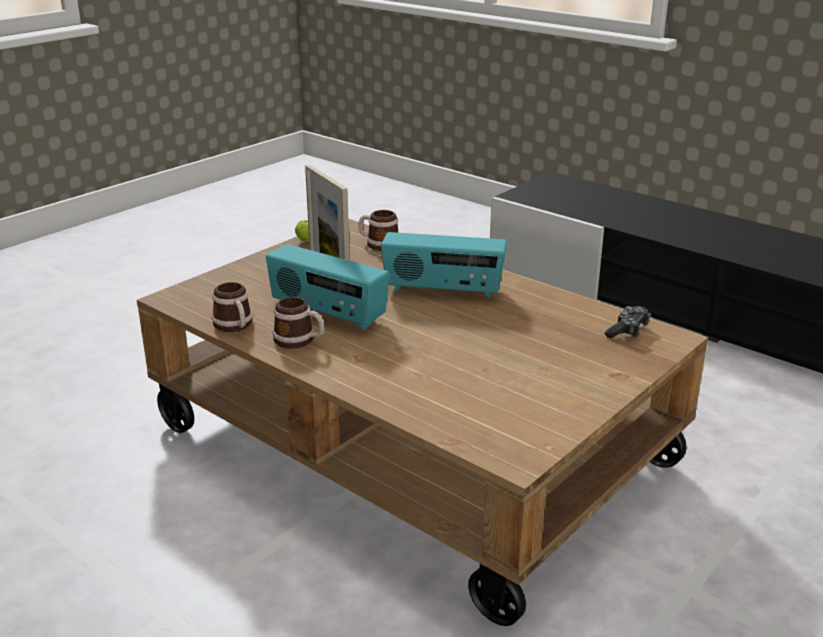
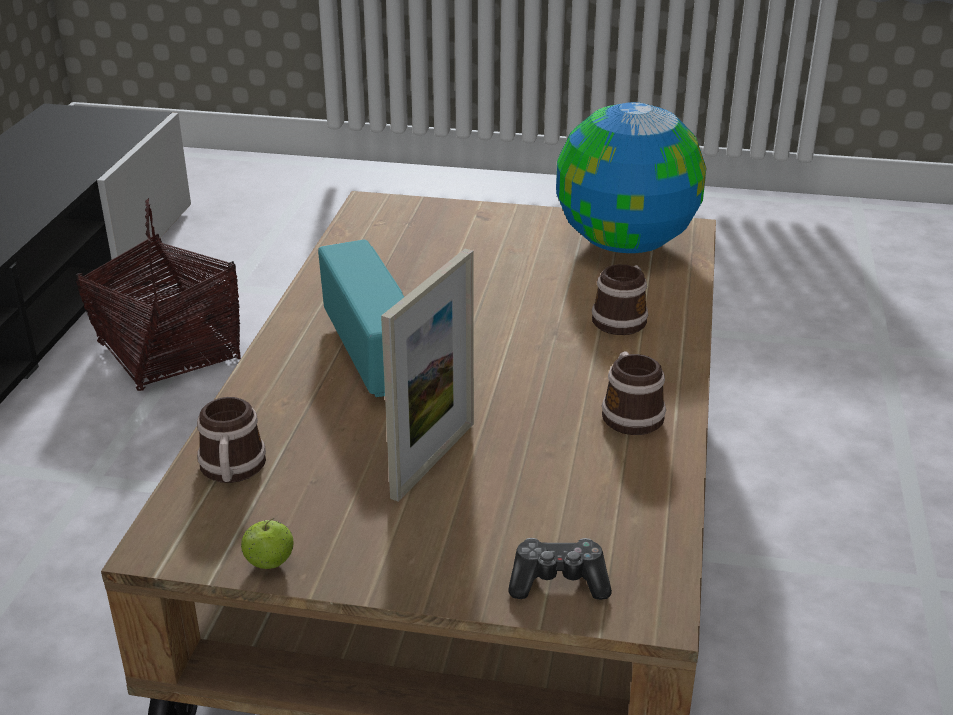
camera: 120 degrees left, 5 degrees up
mug [212,282,253,332] -> mug moved to [592,264,648,335]
radio [266,244,389,331] -> none
game controller [605,306,651,338] -> game controller moved to [508,538,612,600]
none -> basket [76,198,241,391]
none -> globe [556,102,706,253]

